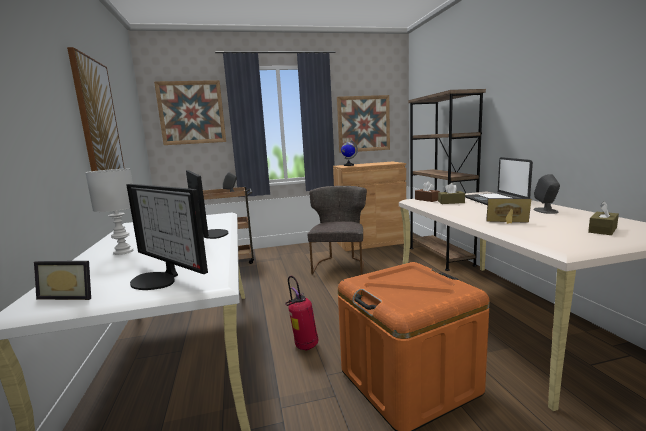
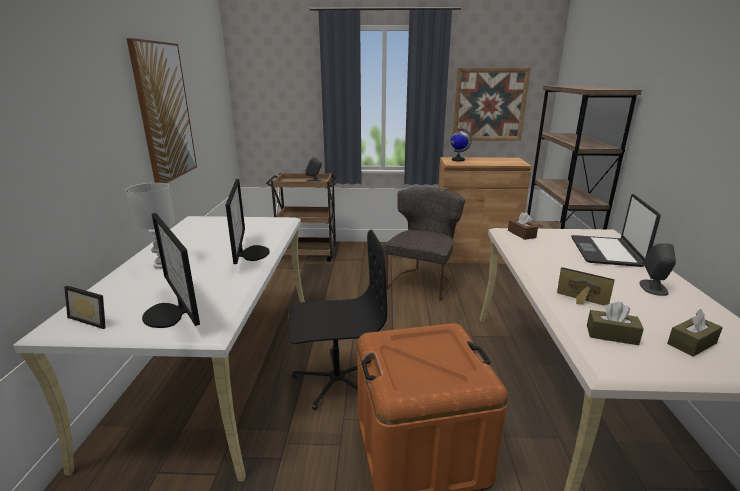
camera: 15 degrees right, 10 degrees up
picture [154,80,226,145] -> none
fire extinguisher [285,276,318,350] -> black office chair [288,230,387,410]
brown tissue box [438,183,465,204] -> brown tissue box moved to [587,302,644,345]

